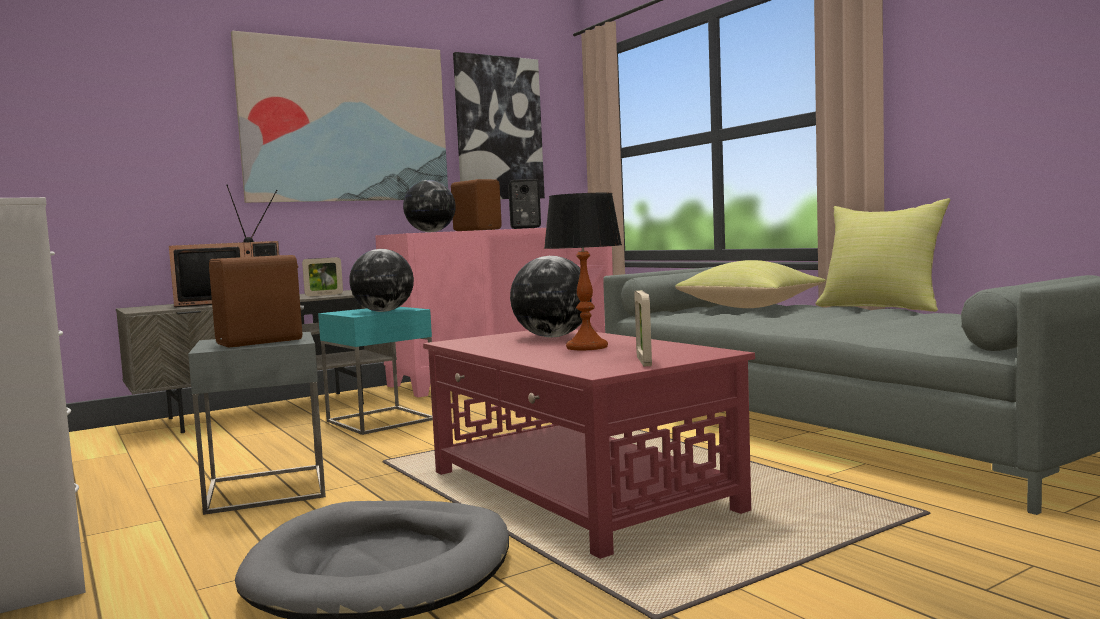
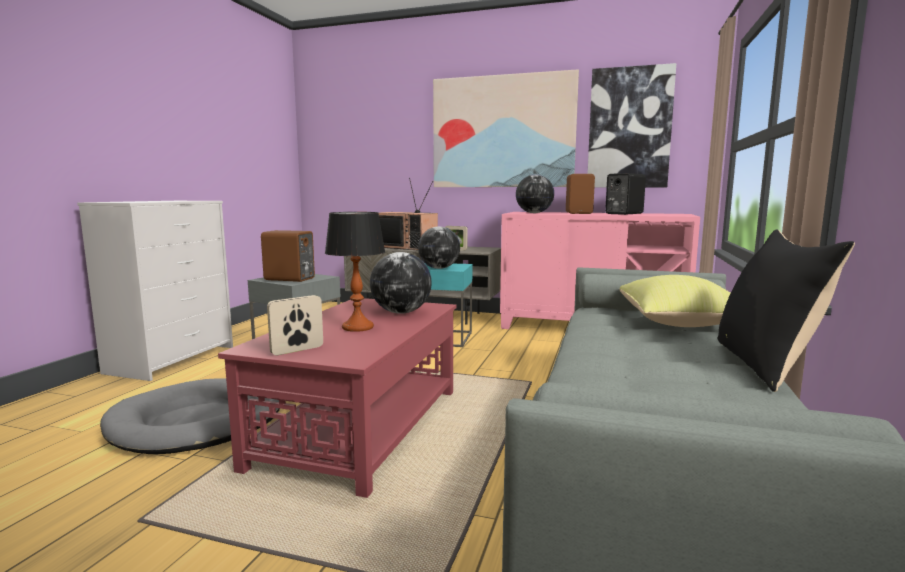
camera: 50 degrees right, 5 degrees up
yellow pillow [816,198,950,312] -> black pillow [718,229,855,392]

